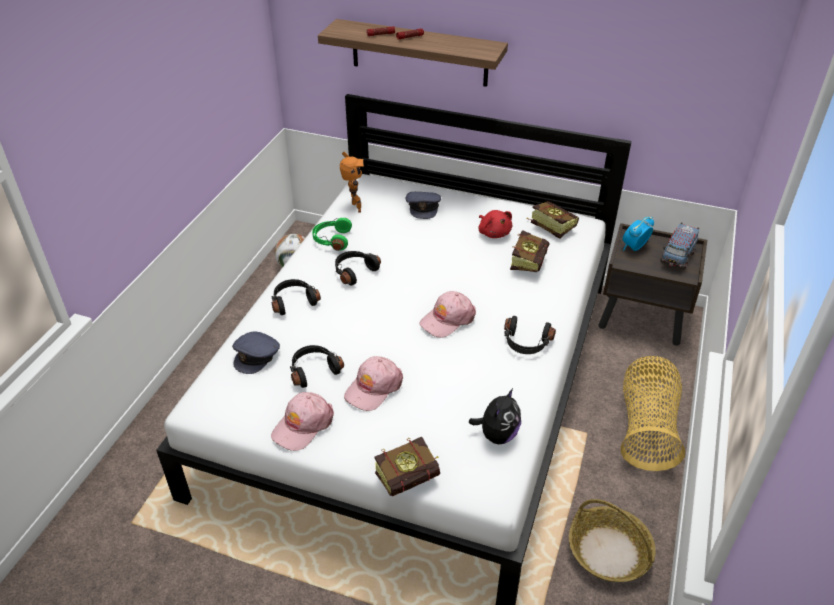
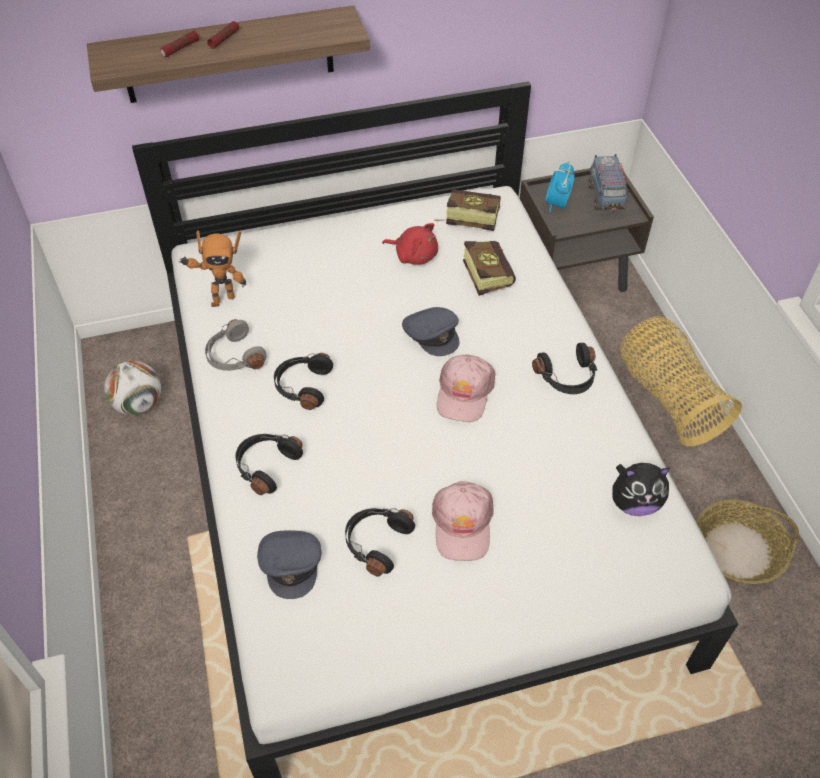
camera: 35 degrees left, 10 degrees up
pink cap [271,392,334,451] -> none
green headphones [312,218,352,251] -> grey headphones [205,319,267,371]
toy robot [340,152,364,213] -> toy robot turned 120 degrees clockwise [179,231,246,307]
book [374,437,440,496] -> none
grey cap [406,192,441,219] -> grey cap moved to [402,307,459,356]
plush toy [469,388,521,444] -> plush toy turned 90 degrees clockwise [612,463,671,516]

